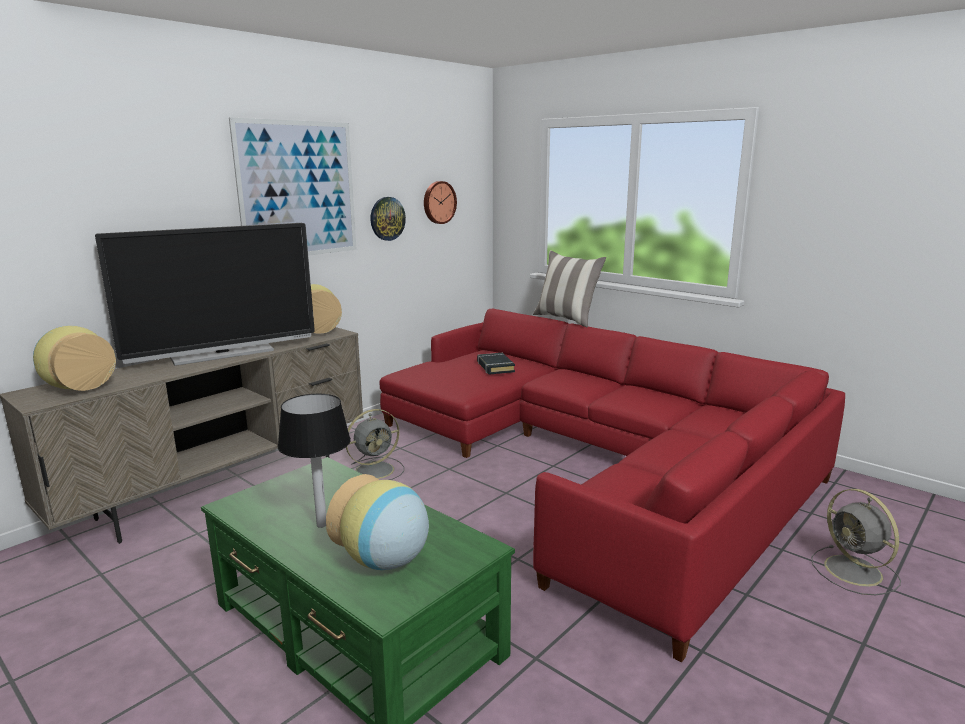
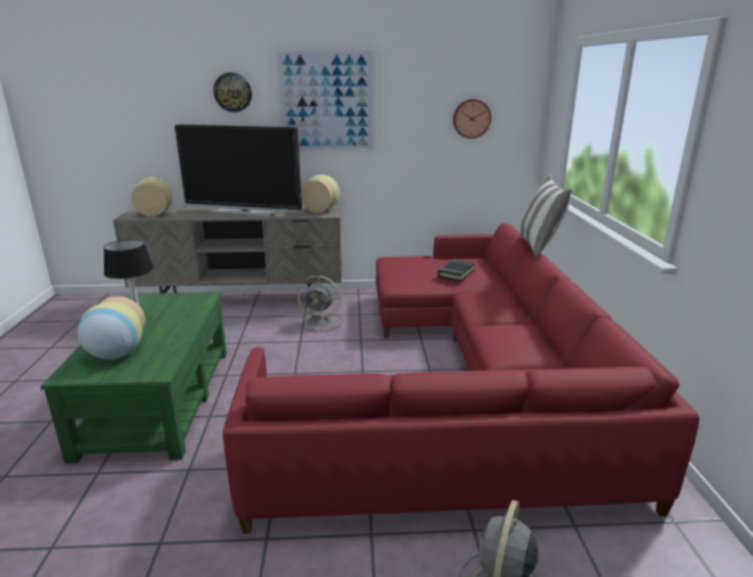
camera: 45 degrees right, 5 degrees up
wall clock [371,197,406,241] -> wall clock moved to [213,72,252,112]

